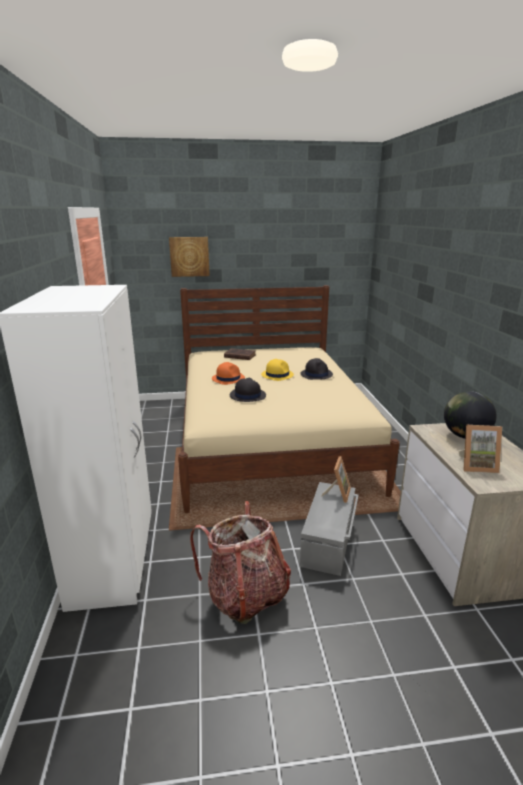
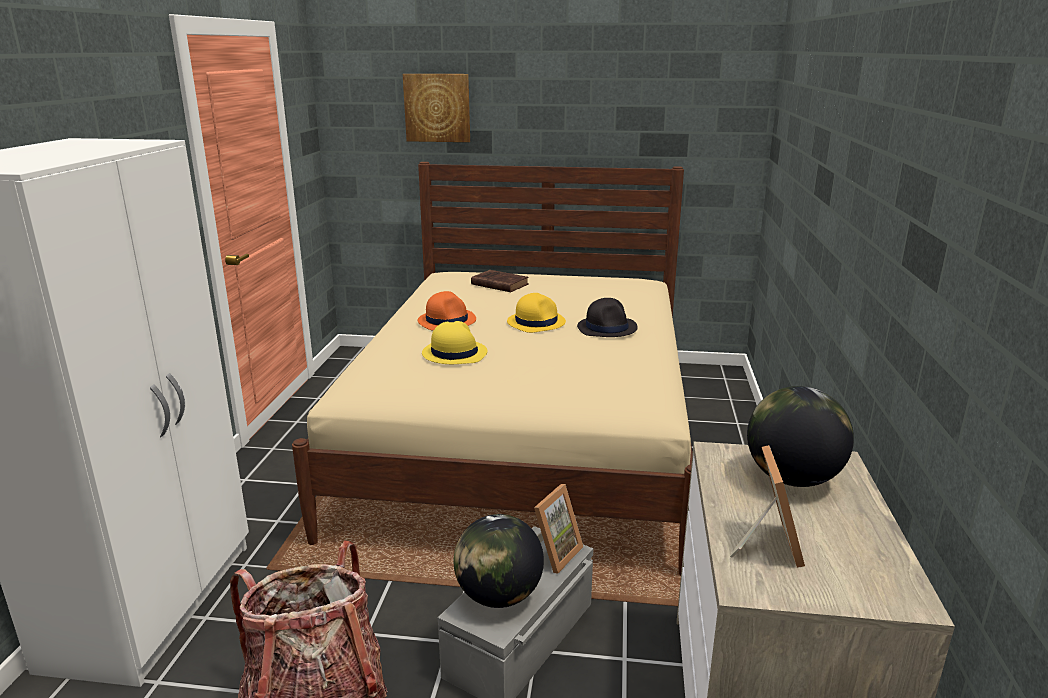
camera: 15 degrees right, 0 degrees up
black hat [230,378,266,402] -> yellow hat [422,321,487,364]
picture frame [458,425,502,473] -> picture frame turned 105 degrees counterclockwise [730,445,805,568]
none -> globe [454,514,544,608]

